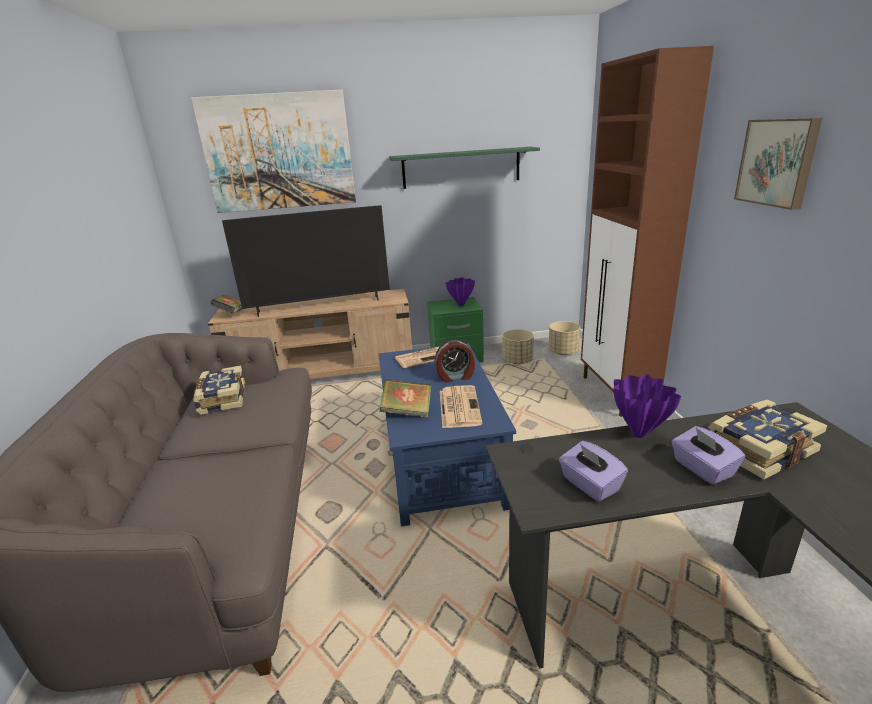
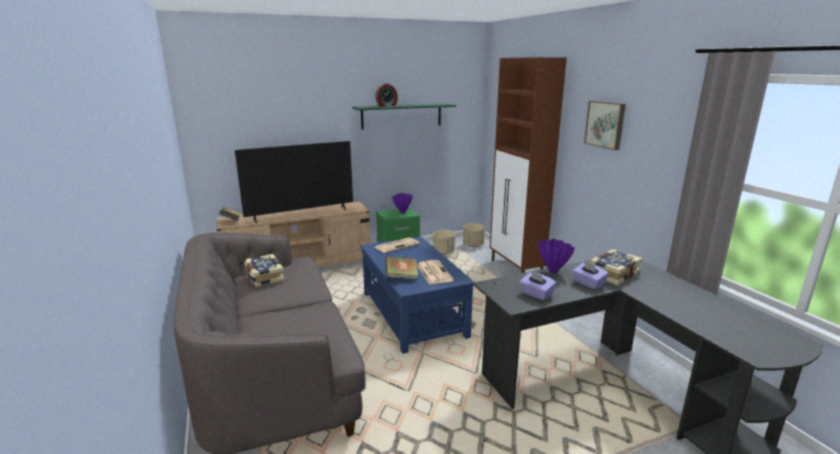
camera: 15 degrees left, 5 degrees down
picture [191,90,356,213] -> none
alarm clock [435,340,475,383] -> alarm clock moved to [376,83,398,107]

